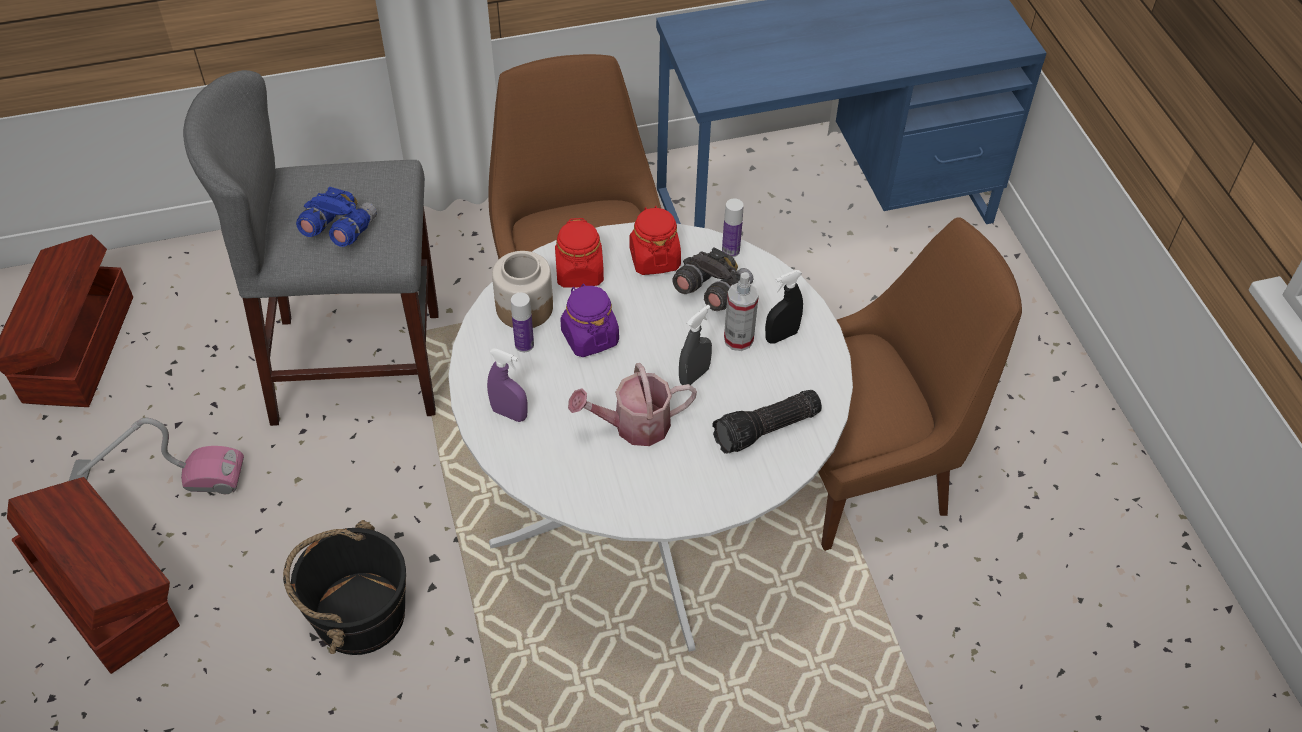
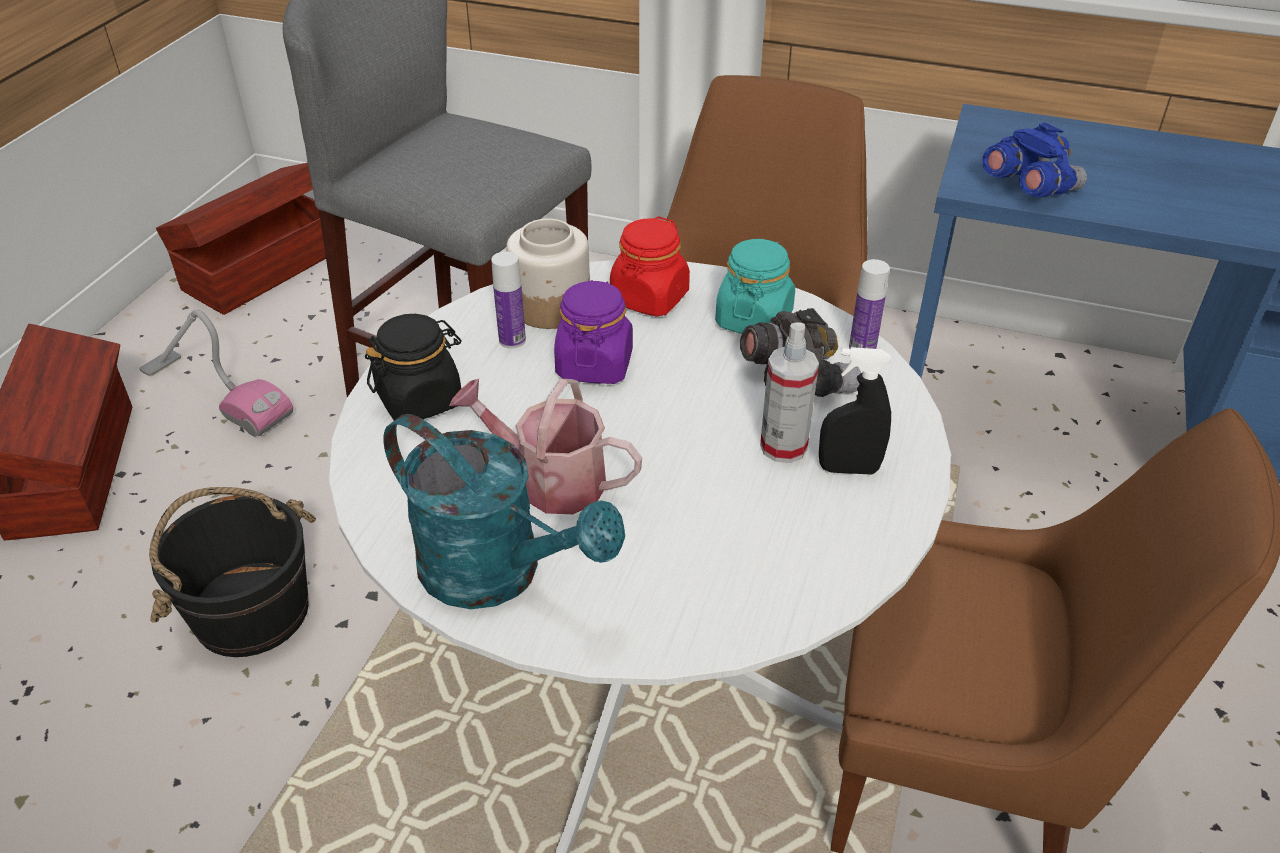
camera: 35 degrees right, 10 degrees down
blue binoculars [296,186,377,247] -> blue binoculars moved to [982,122,1087,197]
purple spray bottle [487,349,528,422] -> black jar [365,314,461,420]
red jar [629,206,681,275] -> turquoise jar [715,239,795,334]
grey spray bottle [679,305,712,385] -> none
flashlight [712,390,822,454] -> none
none -> turquoise watering can [383,414,625,609]

